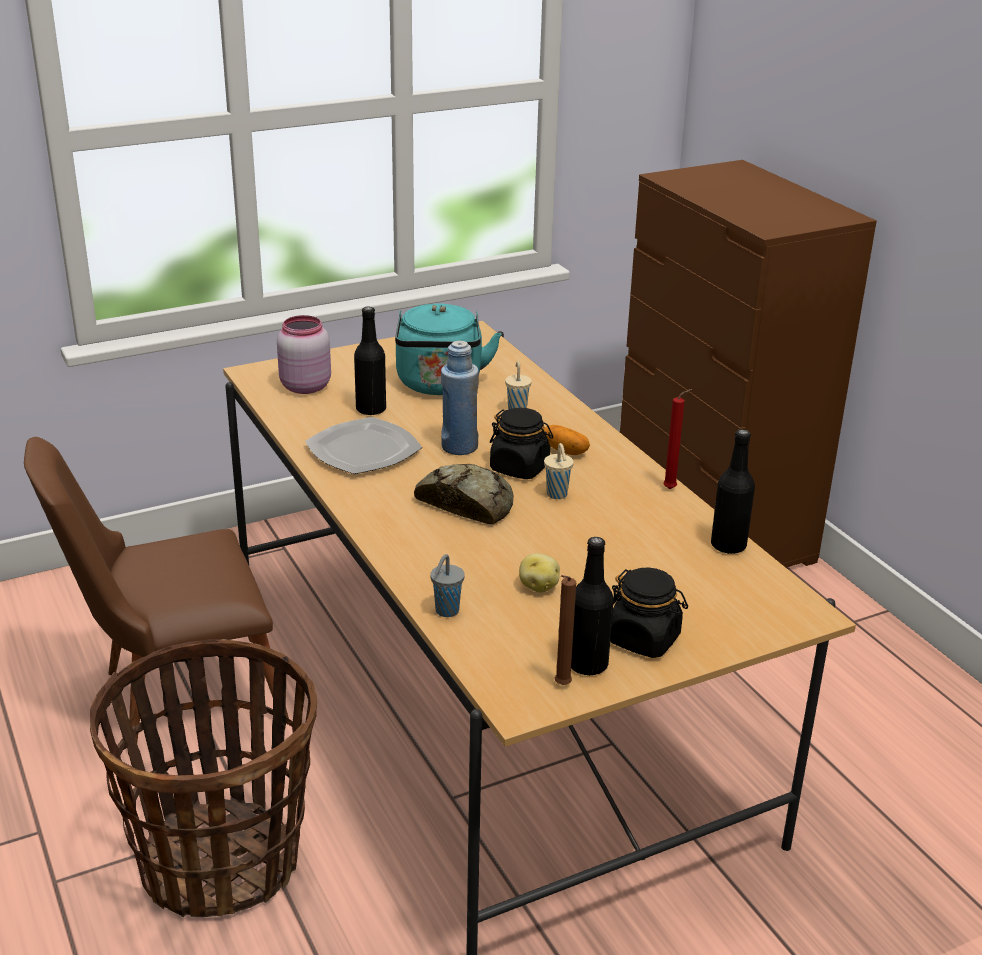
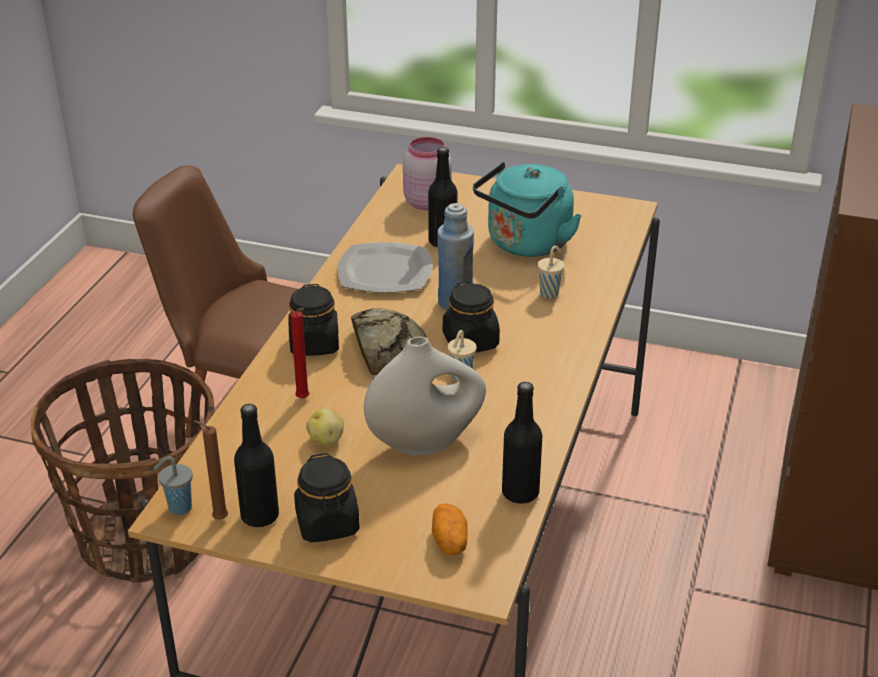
camera: 45 degrees right, 5 degrees up
grey cup [430,554,465,617] -> grey cup moved to [153,456,193,515]
potato [543,425,590,455] -> potato moved to [432,504,468,555]
red candle [663,389,692,489] -> red candle moved to [290,308,309,399]
none -> black jar [288,284,339,356]
none -> white vase [364,336,486,456]

